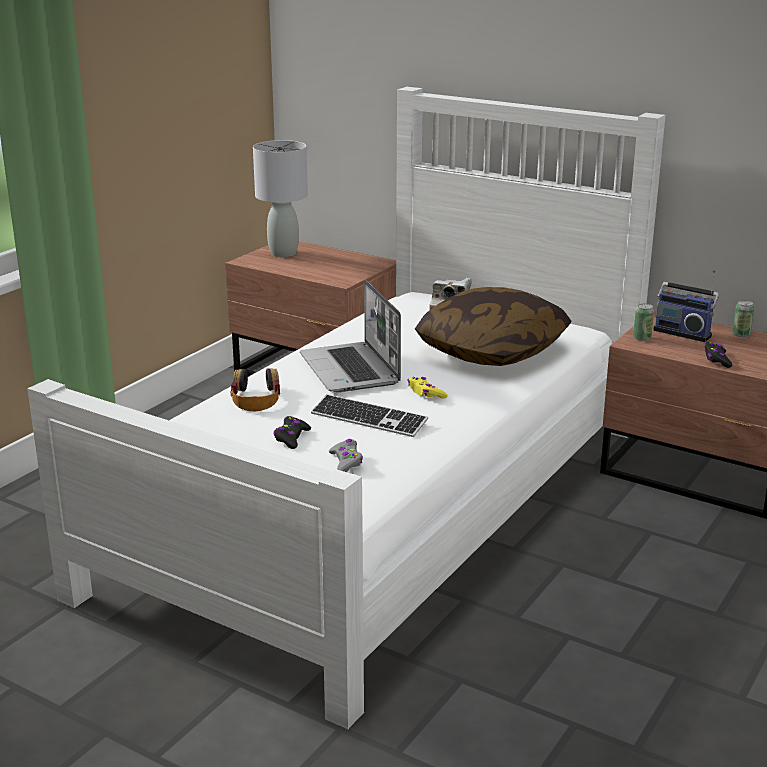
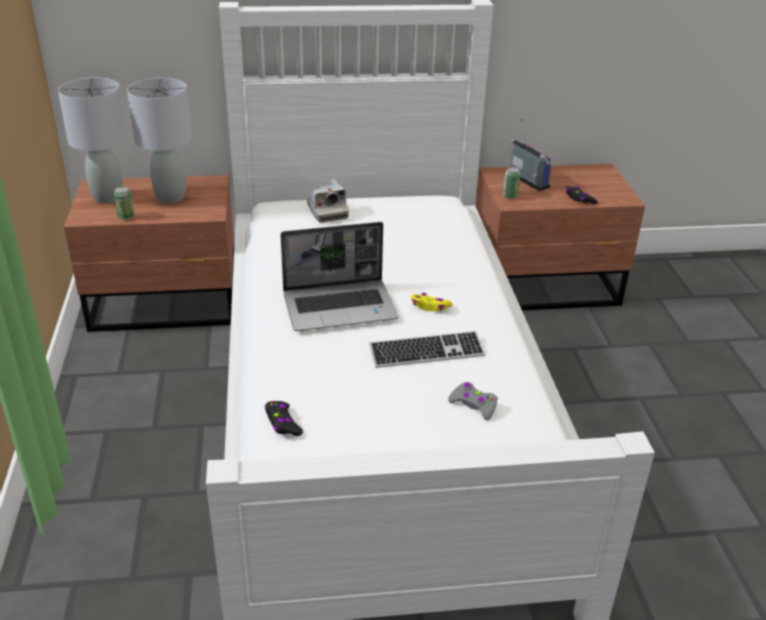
camera: 40 degrees left, 10 degrees up
headphones [231,368,280,411] -> none
black game controller [273,416,311,449] -> black game controller moved to [265,401,303,436]
laptop [300,280,401,392] -> laptop turned 45 degrees counterclockwise [280,222,398,331]
pillow [415,287,572,366] -> none
radio [653,270,719,342] -> radio turned 120 degrees counterclockwise [511,118,551,191]
can [732,300,754,337] -> can moved to [114,186,134,220]
none -> grey table lamp [127,78,192,203]

